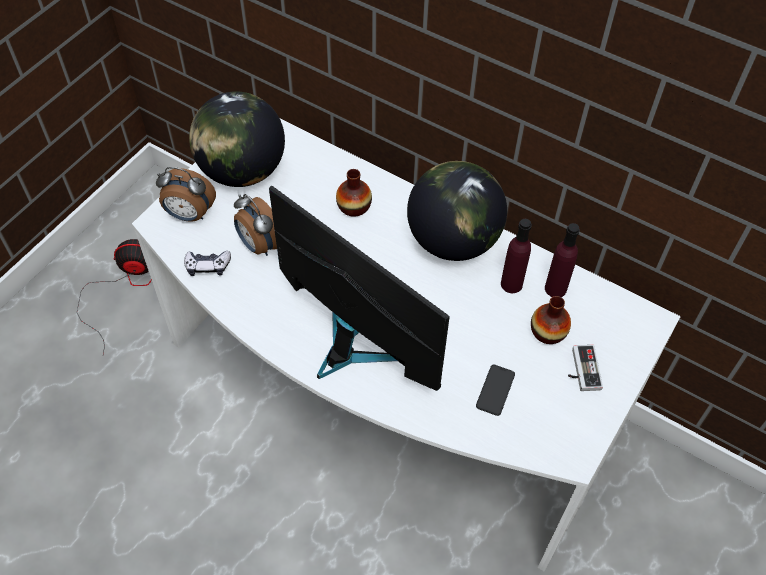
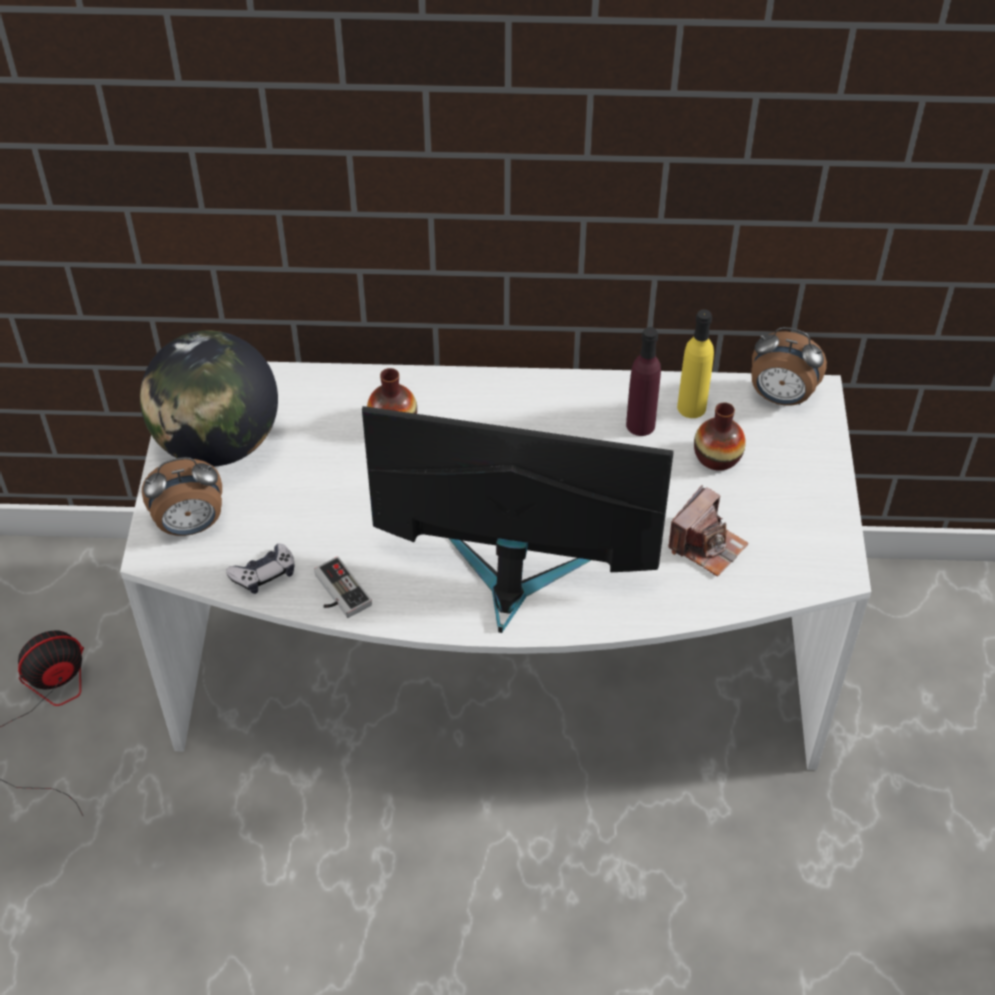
camera: 30 degrees left, 5 degrees down
alarm clock [234,194,277,256] -> alarm clock moved to [751,327,827,406]
globe [407,161,507,261] -> none
phone [476,365,515,416] -> camera [668,485,749,577]
purple bottle [545,223,580,297] -> yellow bottle [677,309,714,418]
game controller [568,345,603,391] -> game controller moved to [314,556,372,618]

